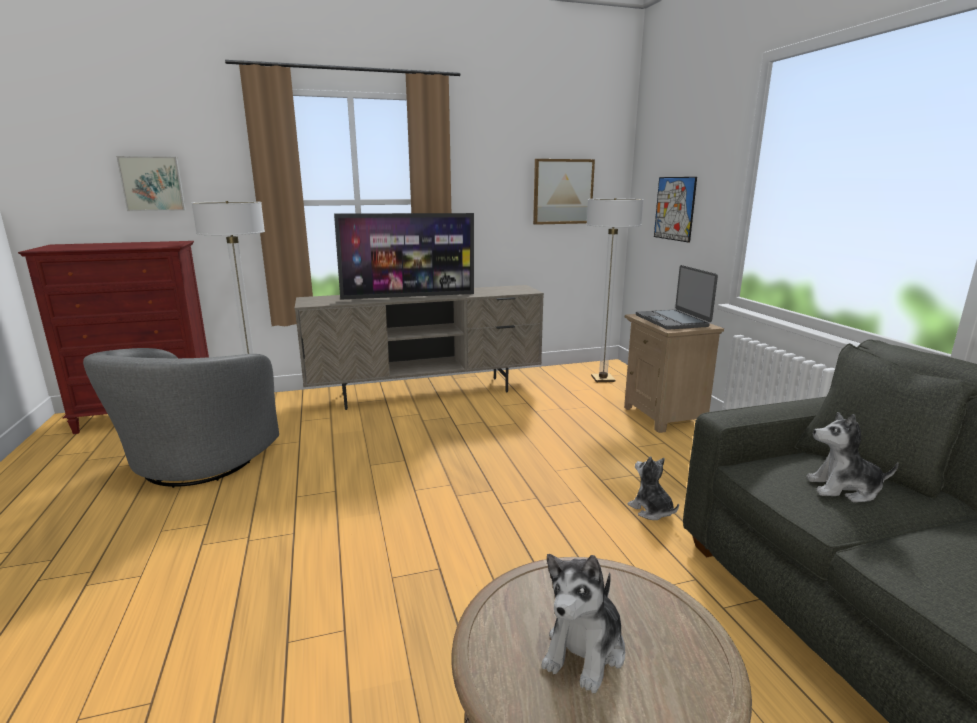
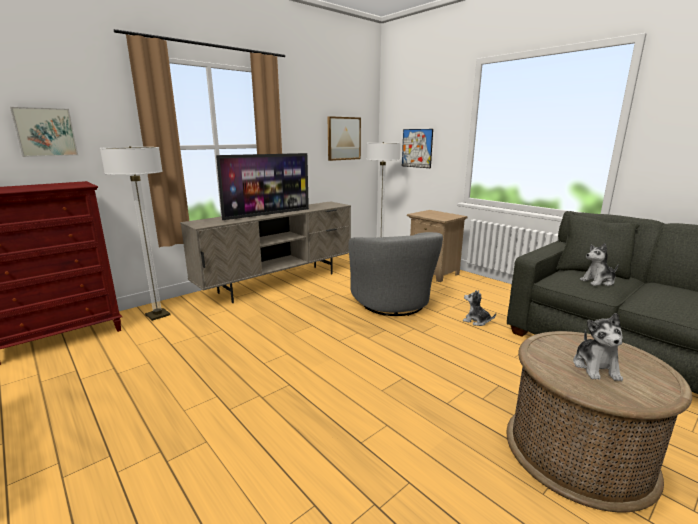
camera: 25 degrees left, 0 degrees up
grey armchair [83,348,279,488] -> grey armchair moved to [348,232,443,316]
laptop [636,265,718,330] -> none

